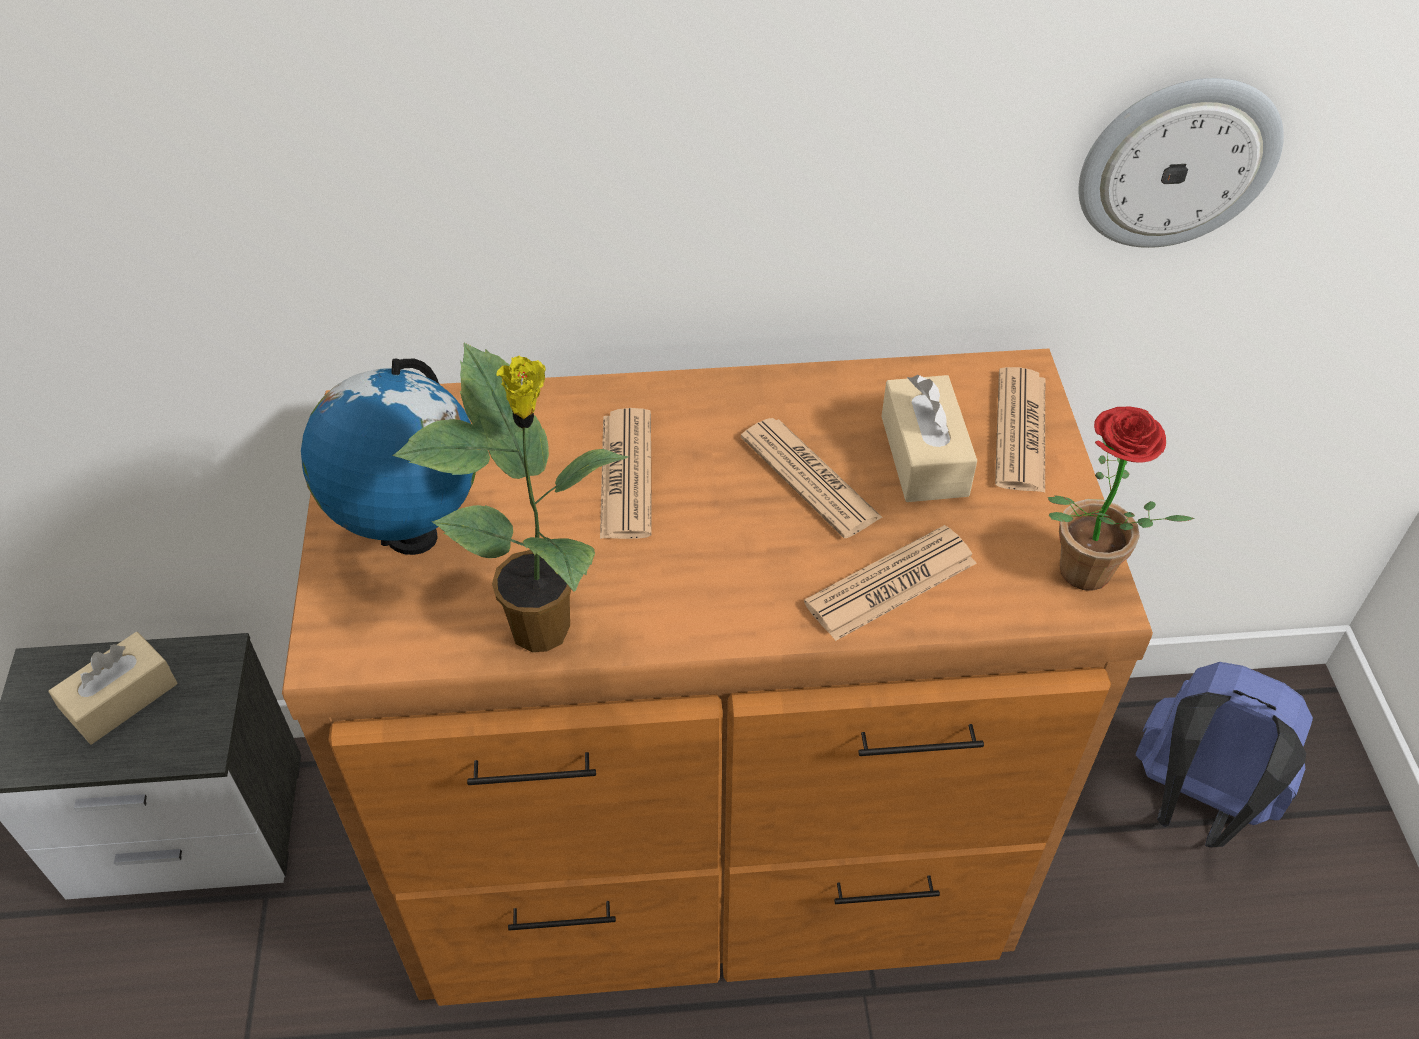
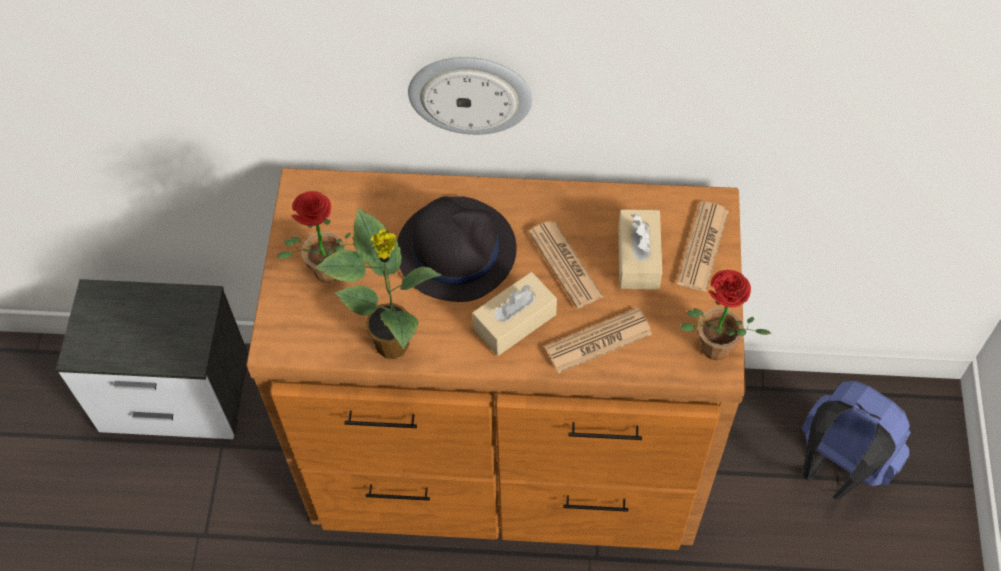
camera: 10 degrees right, 10 degrees up
beige tissue box [48,632,177,744] -> beige tissue box moved to [472,272,557,356]
globe [301,359,476,555] -> potted plant [277,191,354,283]
newspaper [600,408,652,539] -> black hat [397,196,517,302]
wall clock [1079,78,1284,248] -> wall clock moved to [408,57,532,135]

